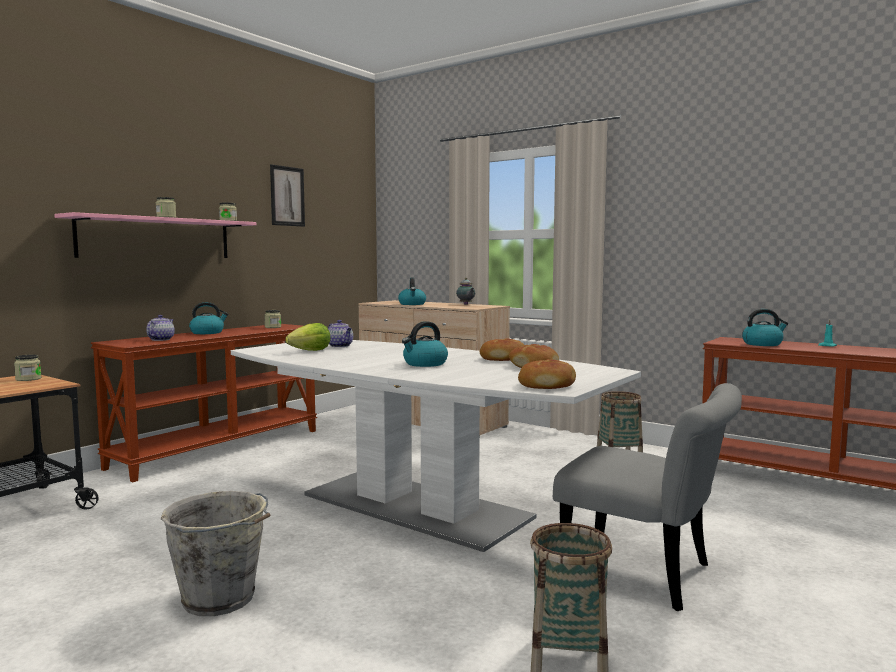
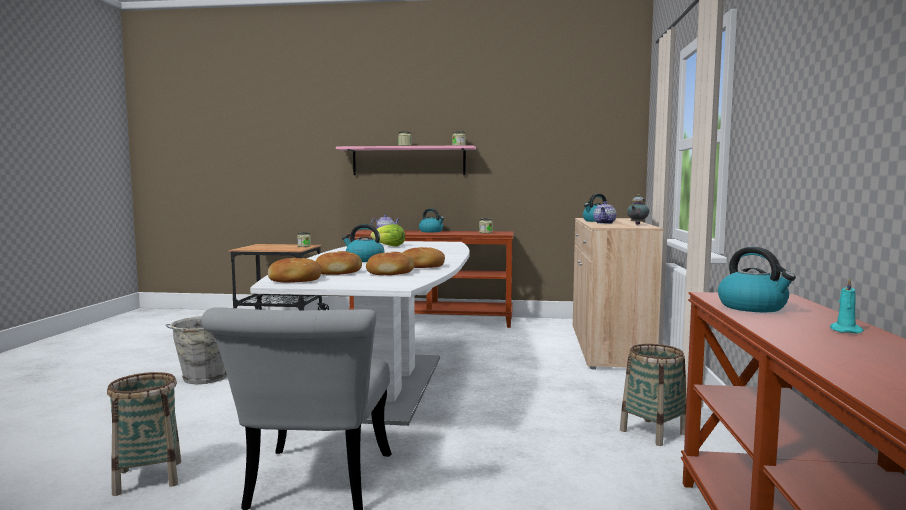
camera: 60 degrees right, 0 degrees up
picture [270,164,305,227] -> none
teapot [328,320,353,347] -> teapot moved to [593,201,617,224]
none -> bread [316,251,362,275]

